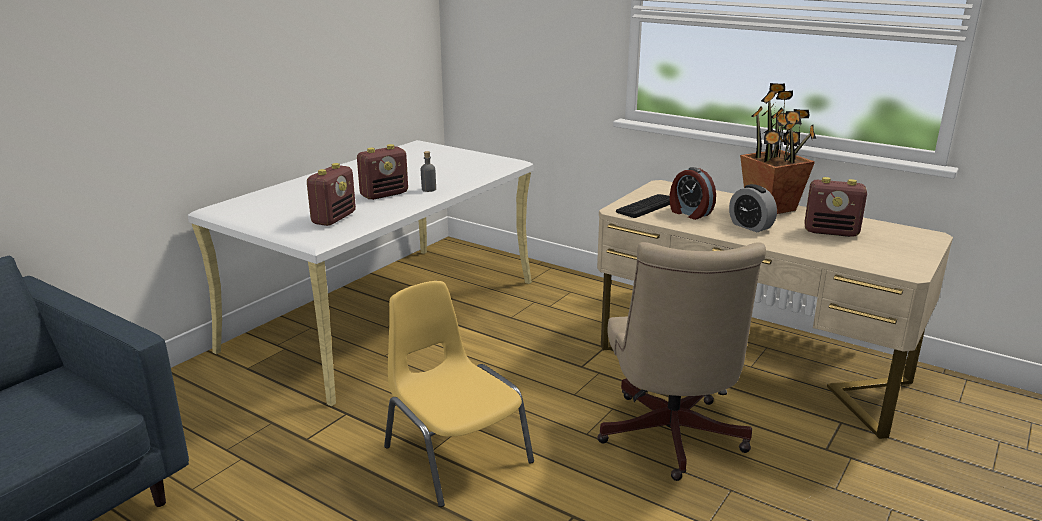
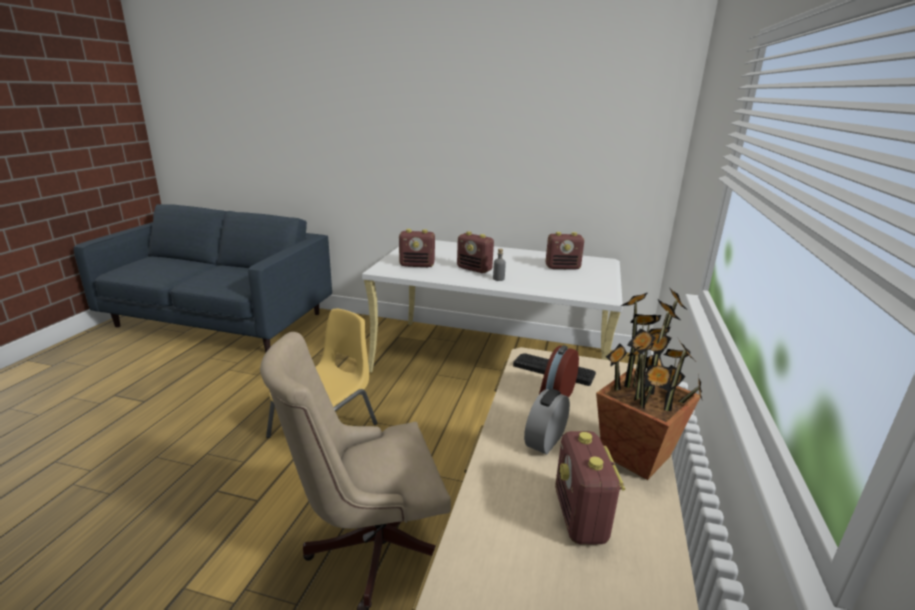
camera: 70 degrees right, 0 degrees up
none -> radio [546,232,584,270]

